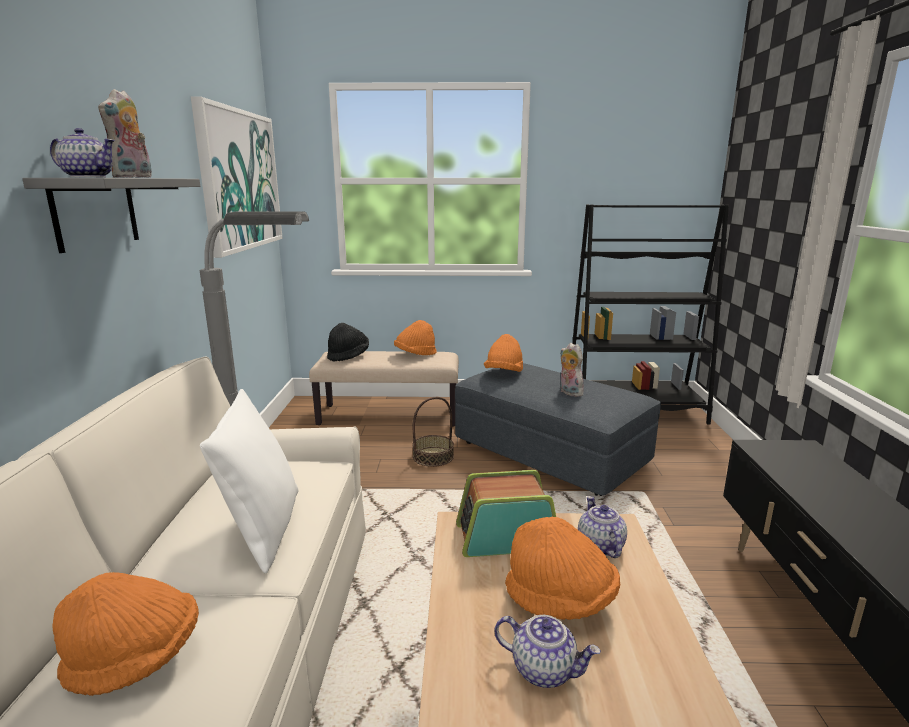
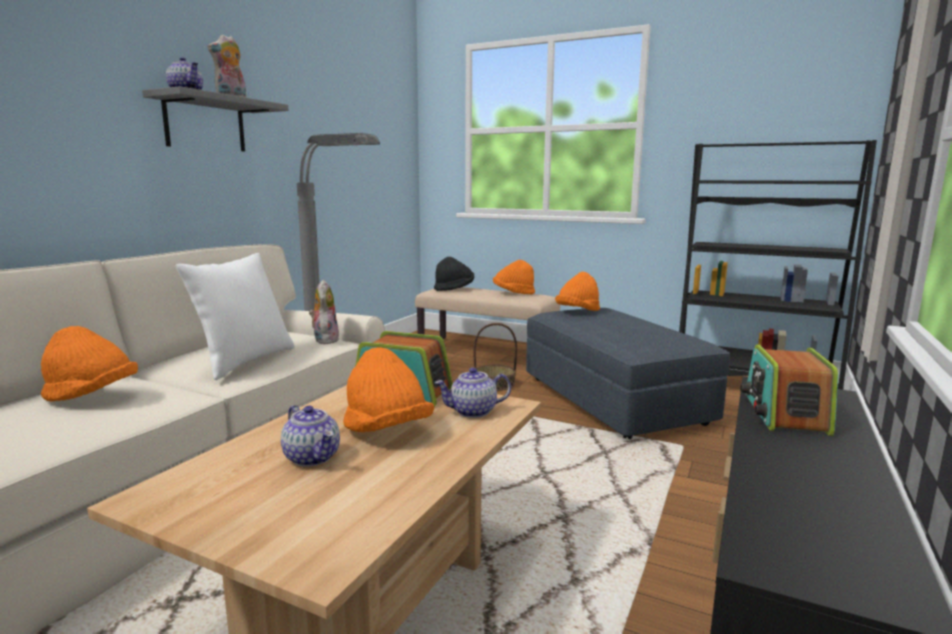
camera: 25 degrees right, 5 degrees down
picture [191,96,283,258] -> none
plush toy [560,343,584,397] -> plush toy moved to [309,280,339,344]
teapot [578,496,627,558] -> teapot turned 120 degrees counterclockwise [435,368,511,418]
none -> radio [740,345,838,436]

